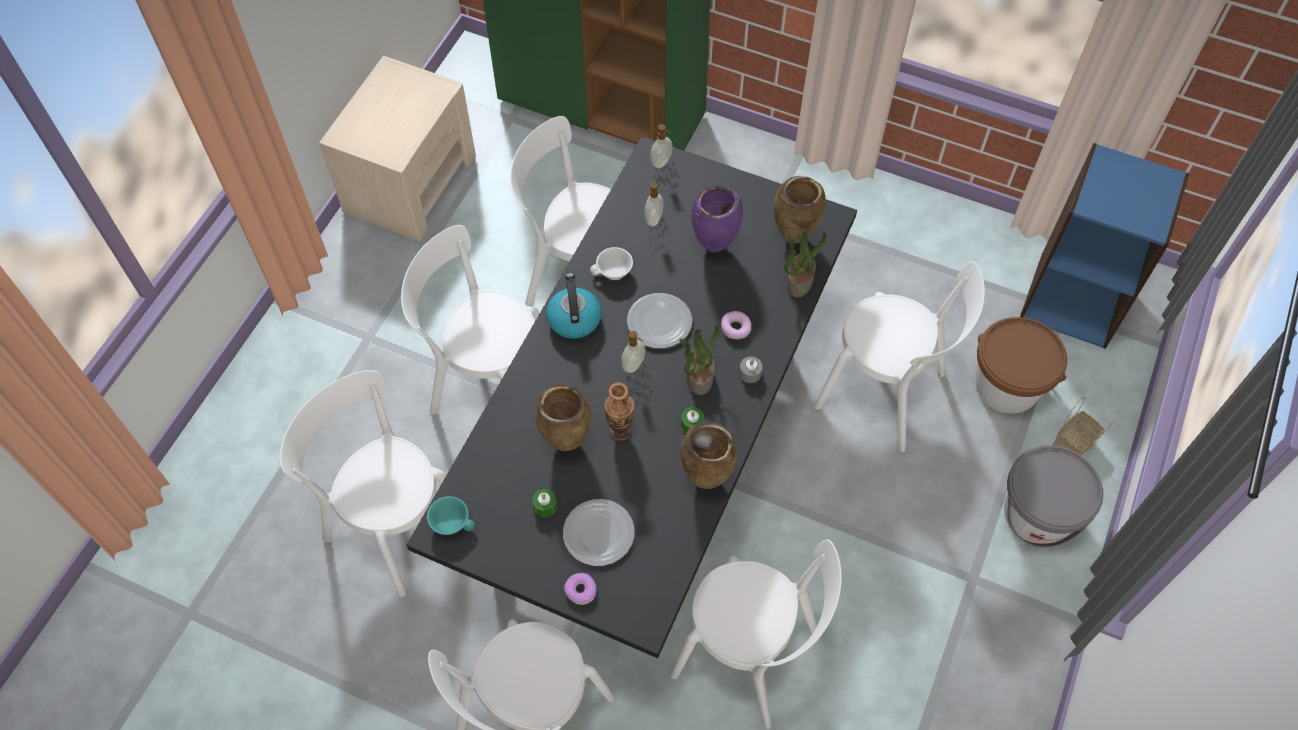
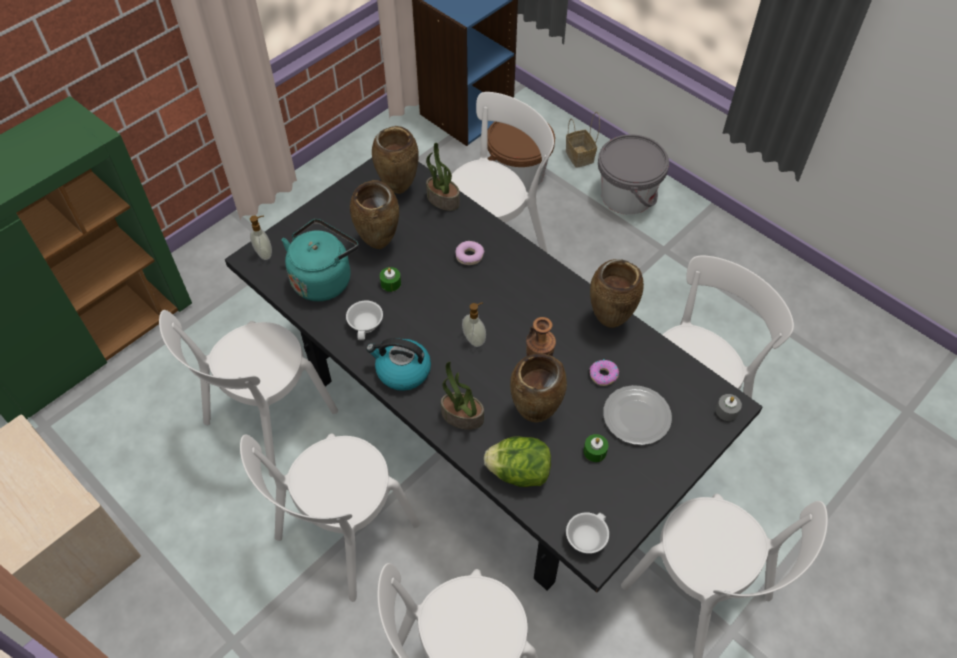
camera: 70 degrees left, 5 degrees down
turquoise cup [427,496,475,535] -> white cup [566,512,609,554]
donut [564,573,597,605] -> donut moved to [589,359,619,386]
plate [627,293,692,348] -> none
soap dispenser [644,182,663,227] -> turquoise kettle [282,219,358,301]
potted plant [679,324,720,395] -> potted plant moved to [441,362,484,430]
green candle [681,407,704,433] -> green candle moved to [380,267,401,292]
purple vase [691,185,743,252] -> brown vase [350,180,399,249]
grey candle [739,356,763,383] -> grey candle moved to [716,394,742,421]
none -> lettuce [484,436,551,487]

